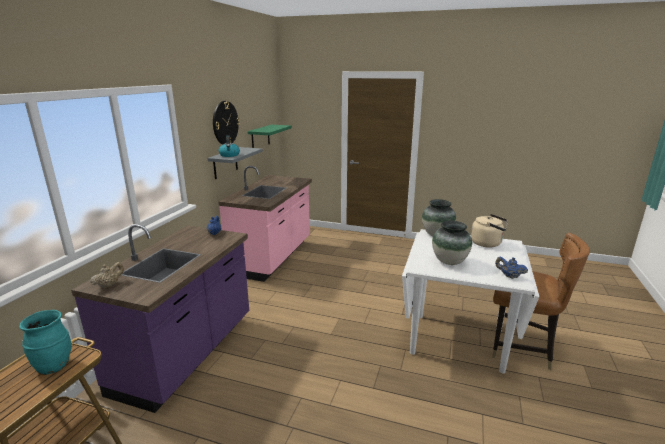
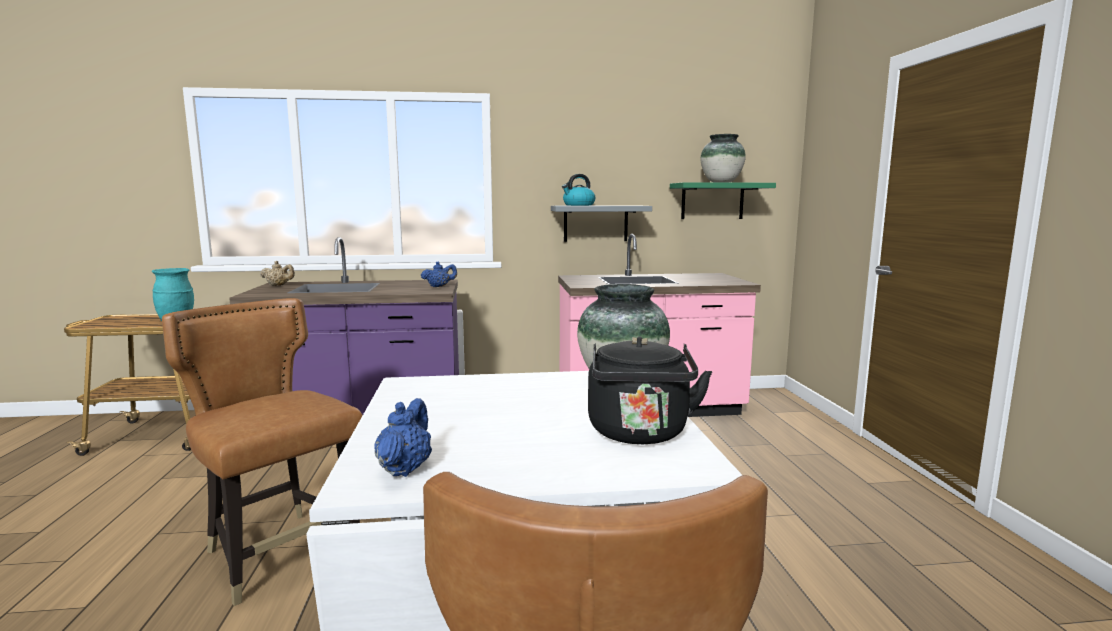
camera: 65 degrees right, 10 degrees down
wall clock [213,101,240,145] -> none
vase [432,221,472,265] -> vase moved to [700,134,746,183]
beige kettle [471,214,508,248] -> black kettle [588,336,712,444]
none -> brown chair [162,298,363,606]

